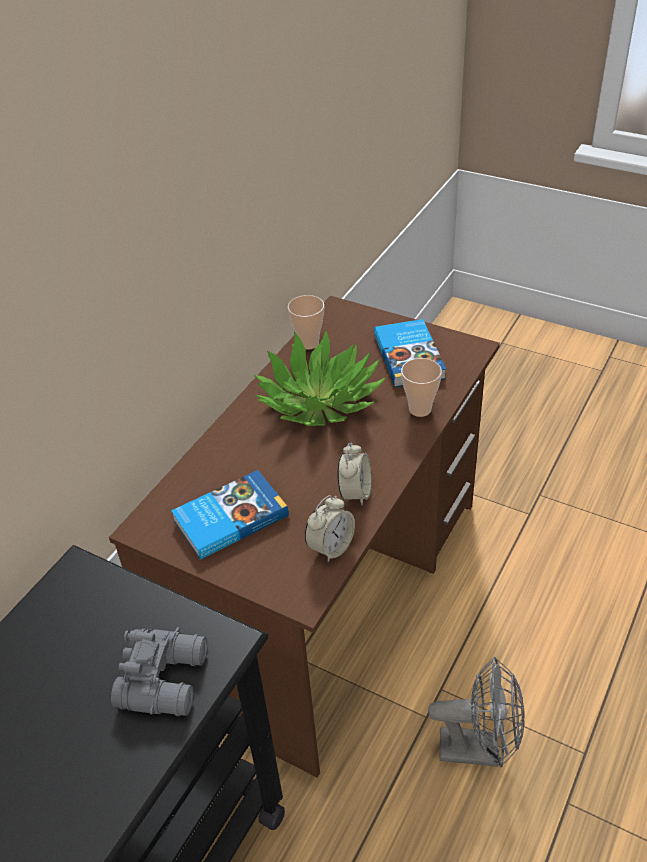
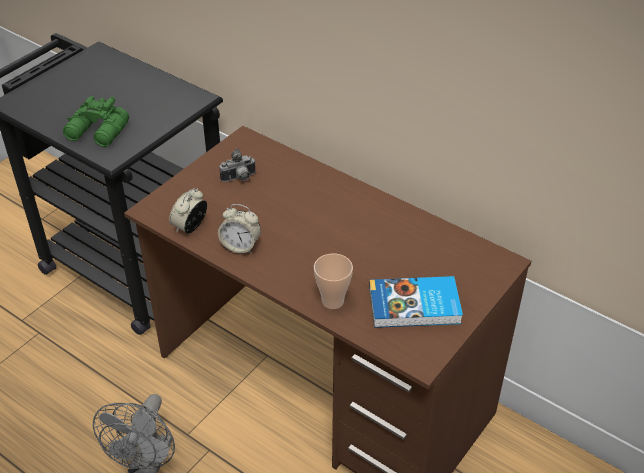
camera: 95 degrees right, 0 degrees up
grey binoculars [111,627,208,716] -> green binoculars [63,96,129,147]
book [171,470,289,560] -> camera [219,148,256,182]
potted plant [254,331,386,426] -> none
cup [288,295,324,350] -> none
alarm clock [305,495,355,562] -> alarm clock turned 75 degrees clockwise [169,188,207,234]

